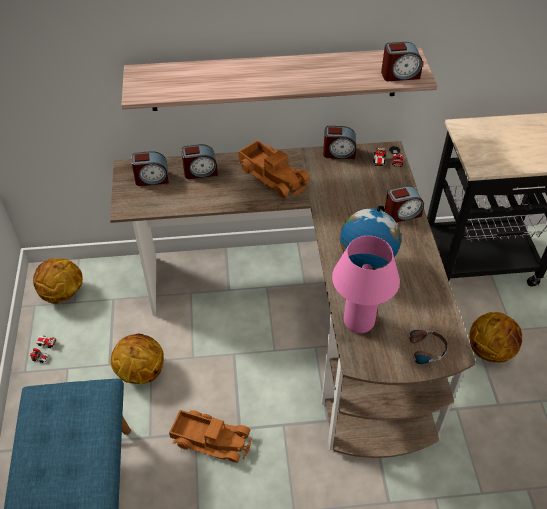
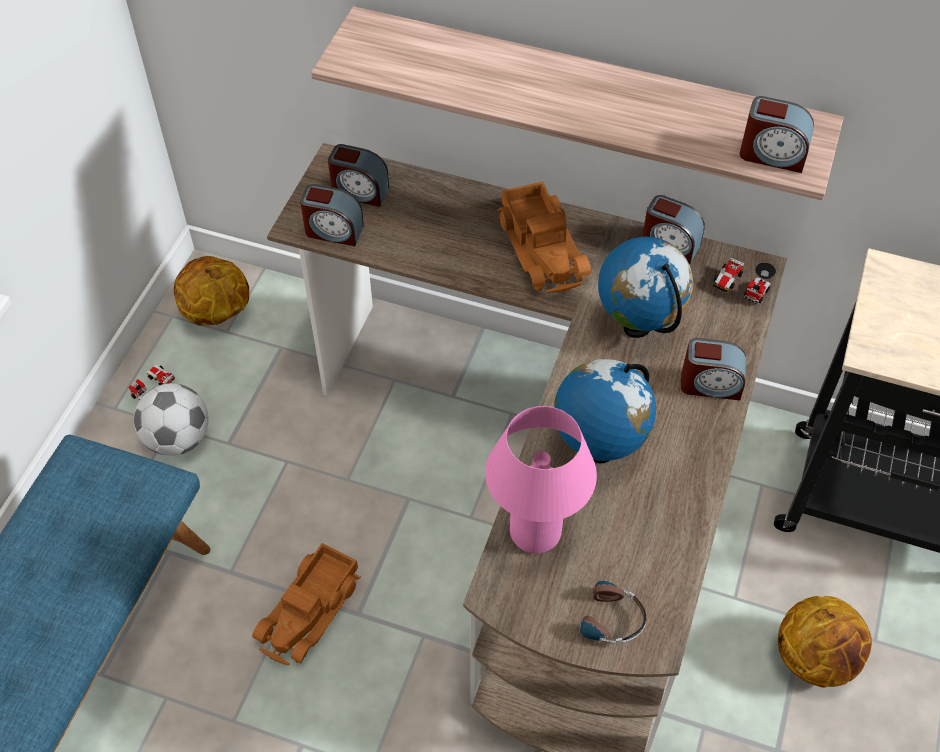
camera: 25 degrees right, 5 degrees up
basketball [111,334,164,384] -> none
toy truck [169,410,252,463] -> toy truck turned 75 degrees clockwise [252,543,360,666]
alarm clock [181,144,218,179] -> alarm clock moved to [300,184,364,246]
none -> football [134,383,208,456]
none -> globe [598,237,693,338]

